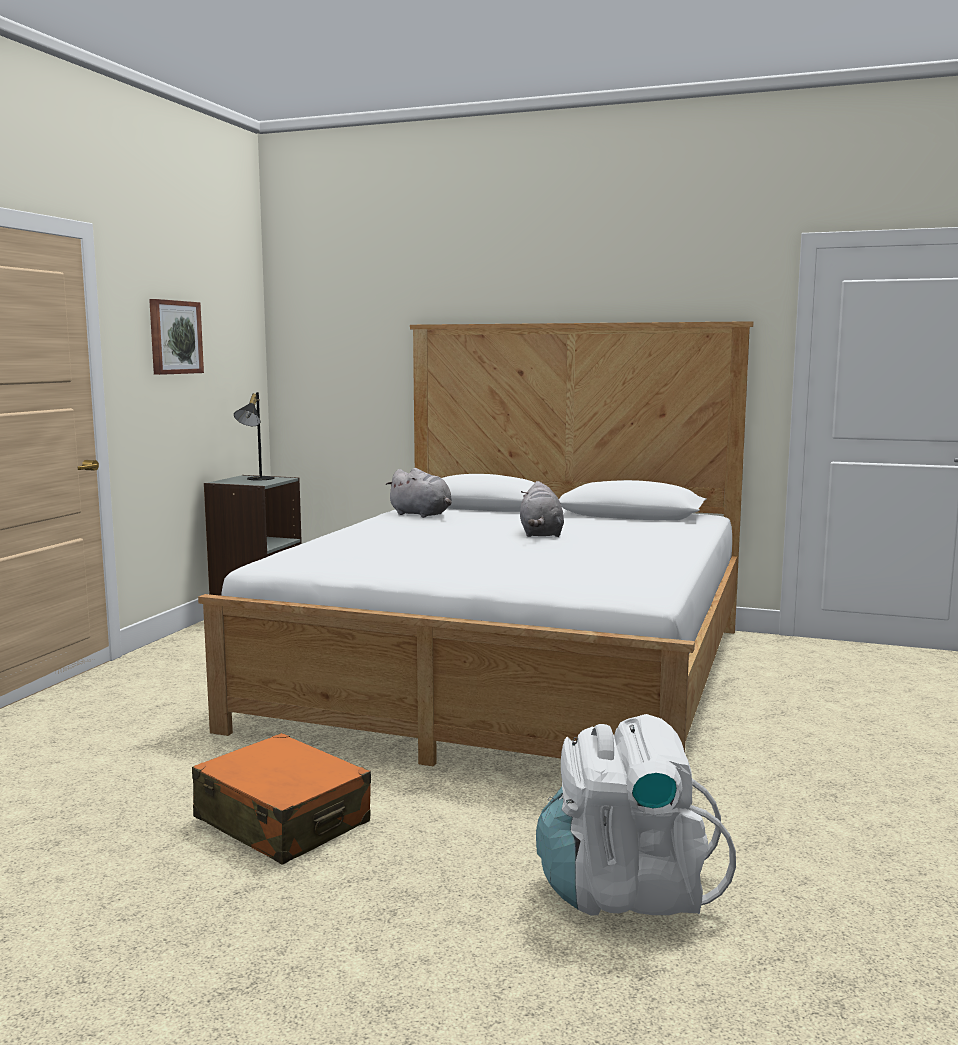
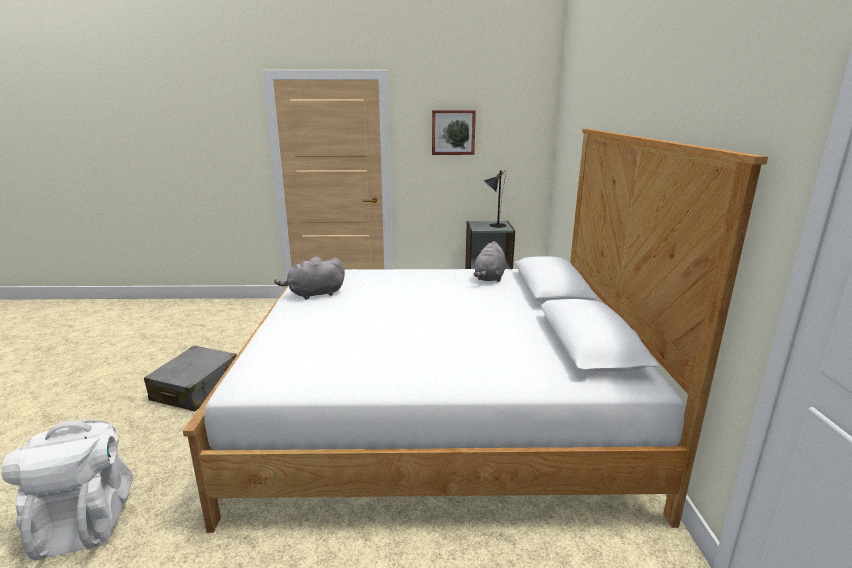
camera: 70 degrees right, 10 degrees up
orange suitcase [192,733,371,865] -> grey suitcase [144,346,237,411]
grey plush toy [520,481,564,537] -> grey plush toy moved to [274,256,345,300]

